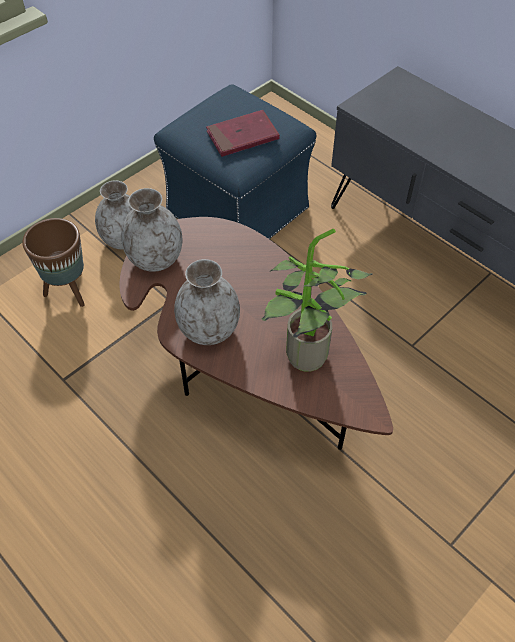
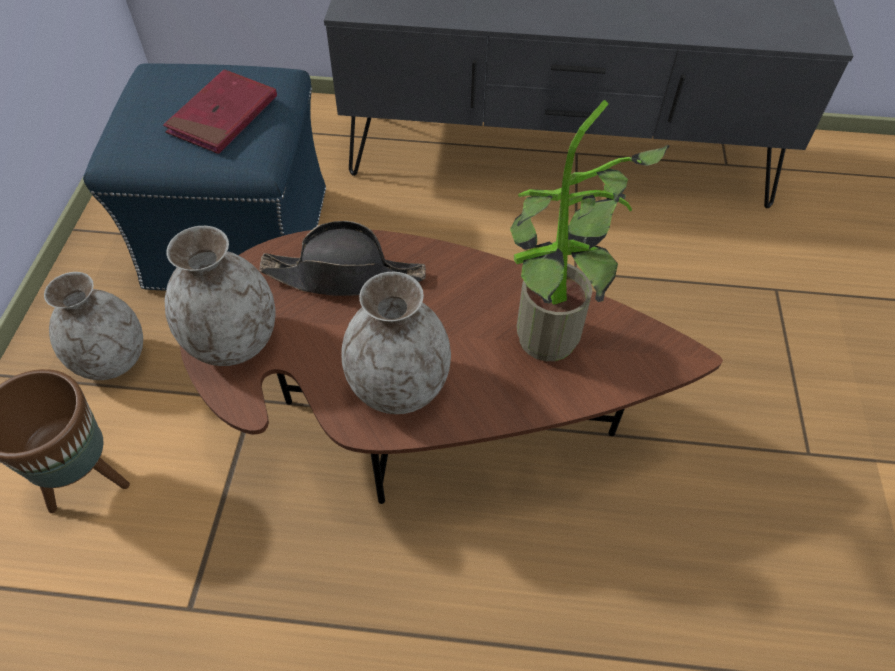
camera: 40 degrees left, 0 degrees up
none -> black hat [259,221,426,296]

